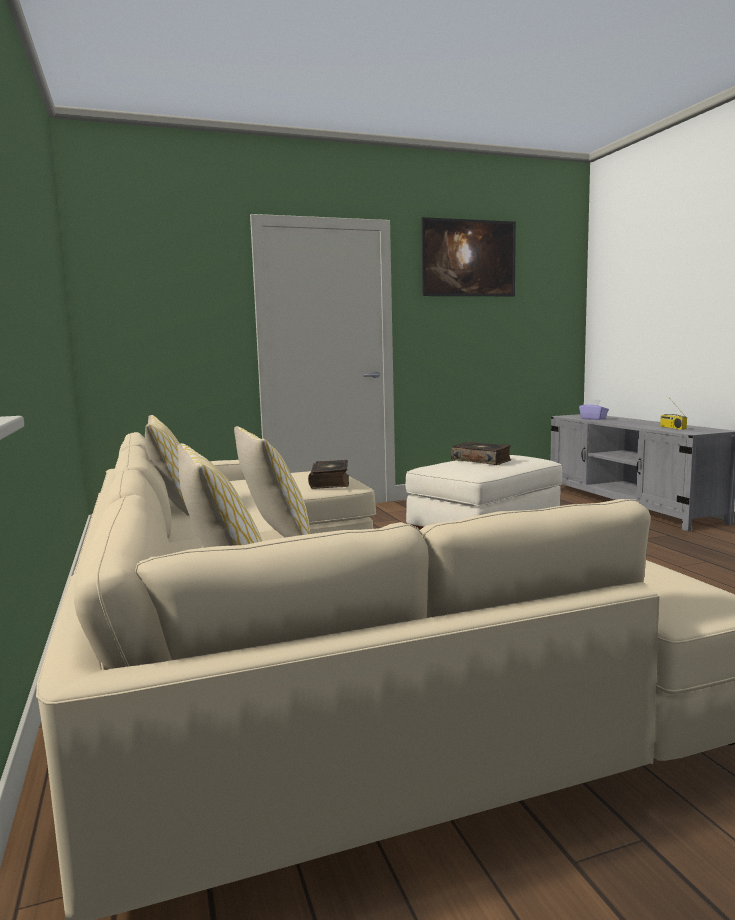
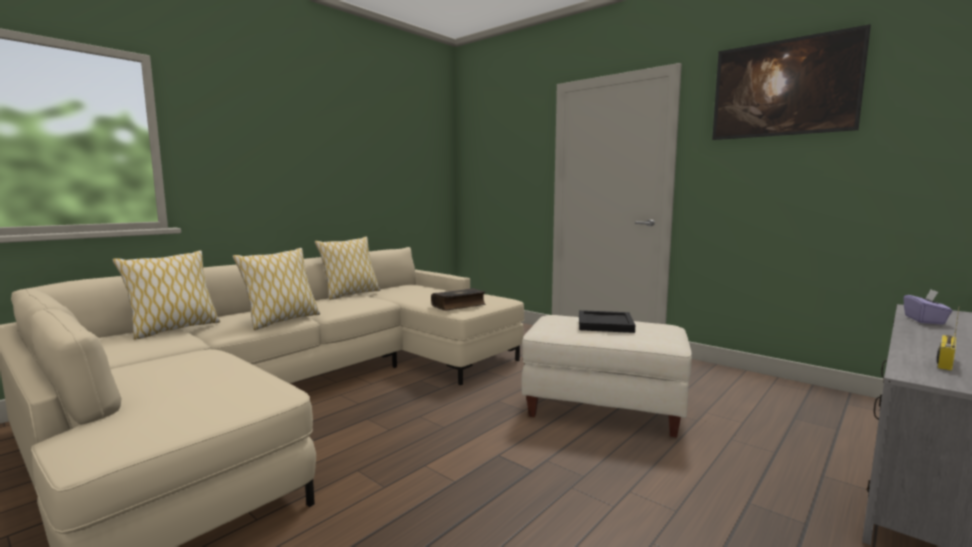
camera: 60 degrees right, 0 degrees up
book [451,442,511,465] -> black tray [579,310,635,333]

